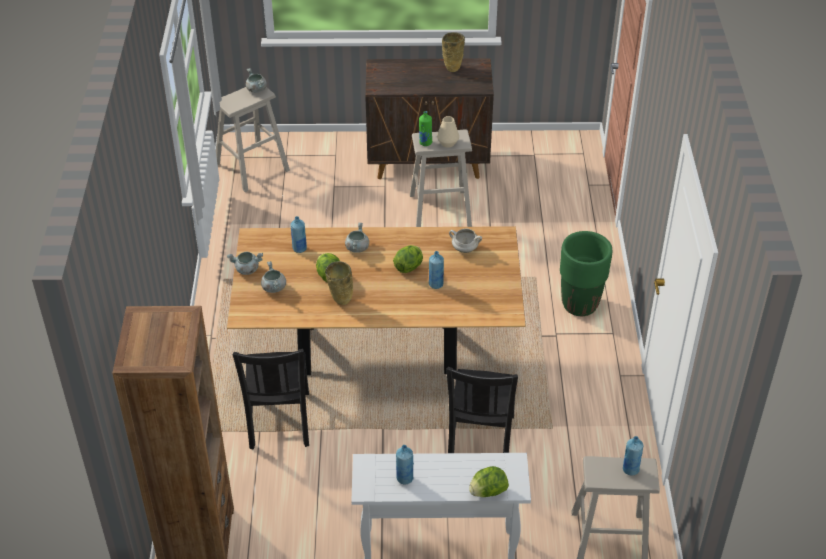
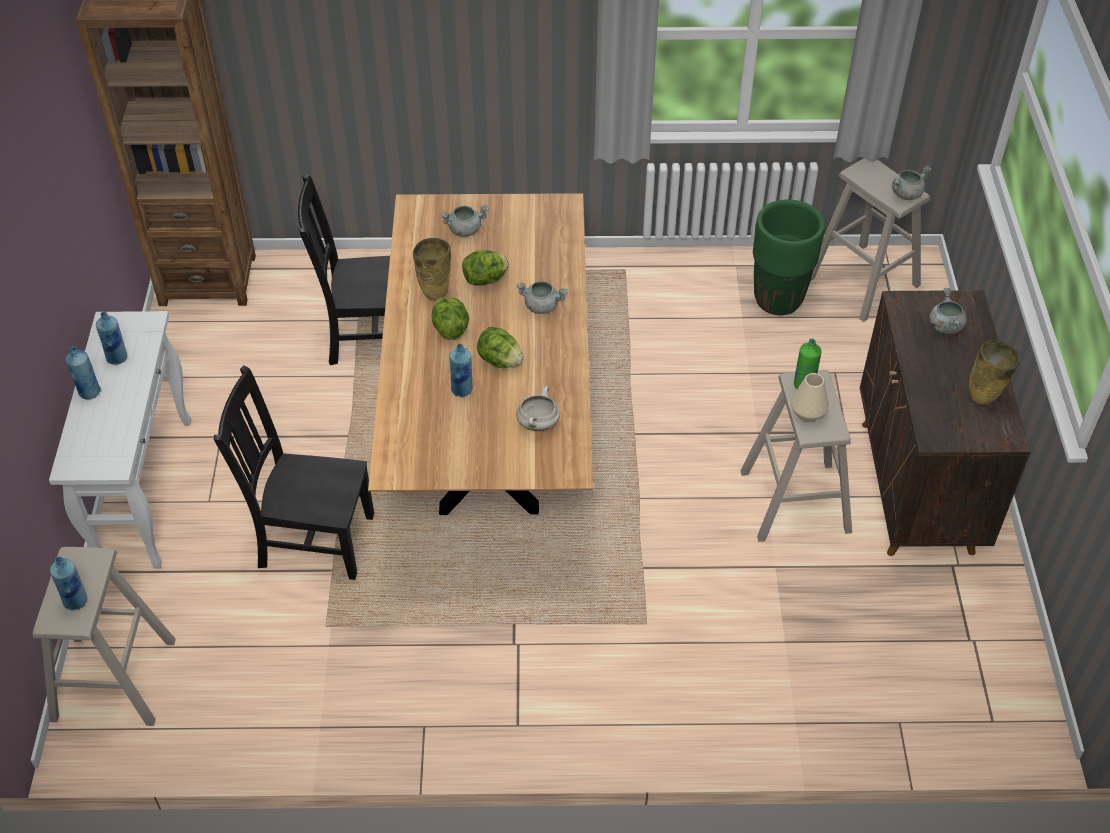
camera: 90 degrees right, 5 degrees up
grey cooking pot [227,252,263,275] -> grey cooking pot moved to [929,288,967,334]
blue bottle [290,216,307,253] -> blue bottle moved to [66,346,101,399]
lettuce [469,466,509,497] -> lettuce moved to [432,297,469,339]
green planter [560,231,612,316] -> green planter moved to [753,199,825,315]

